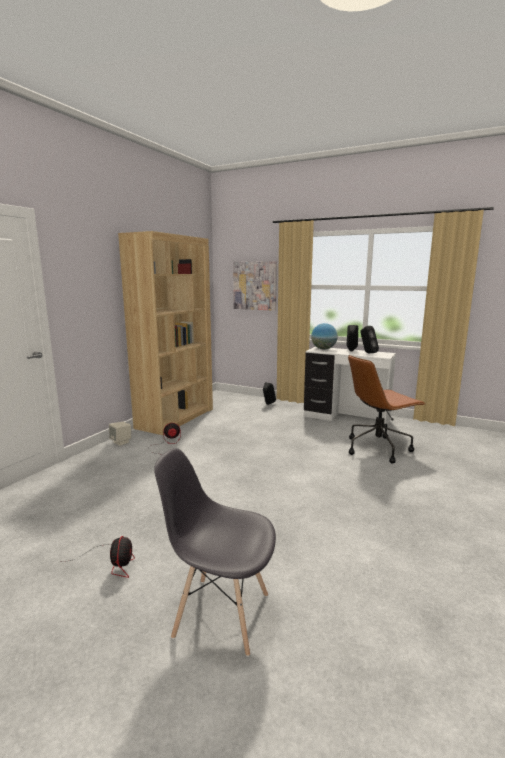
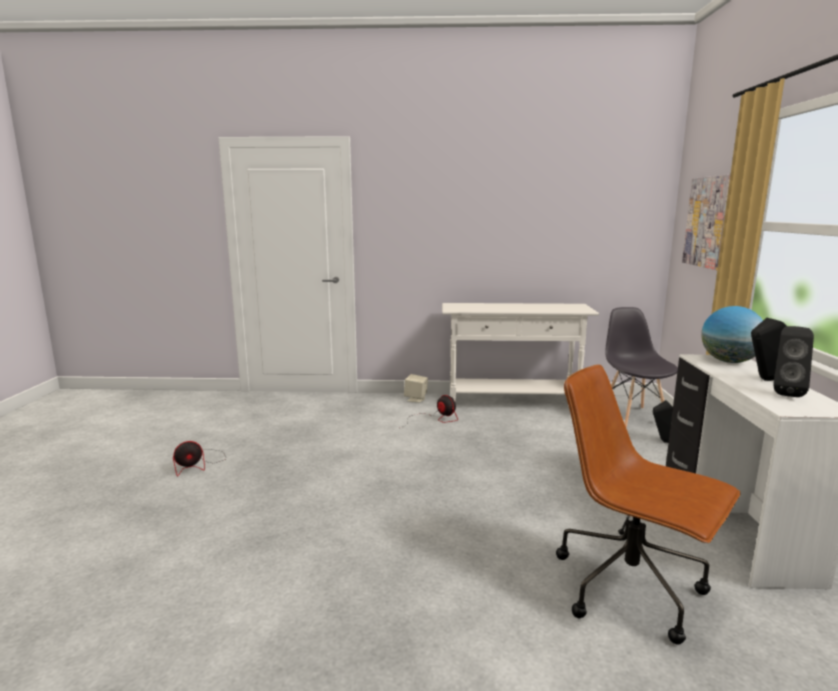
camera: 65 degrees right, 0 degrees up
brown bookcase [118,231,213,435] -> white console table [442,303,599,401]
grey chair [154,448,276,657] -> grey chair moved to [605,307,678,428]

